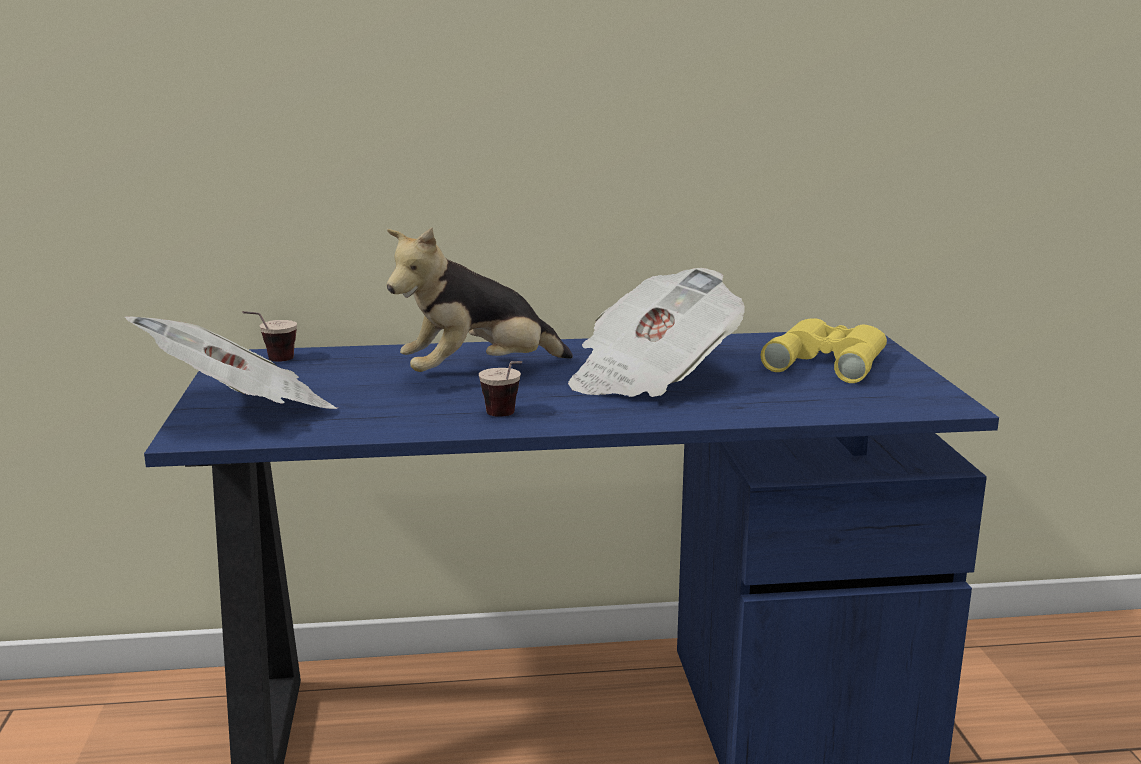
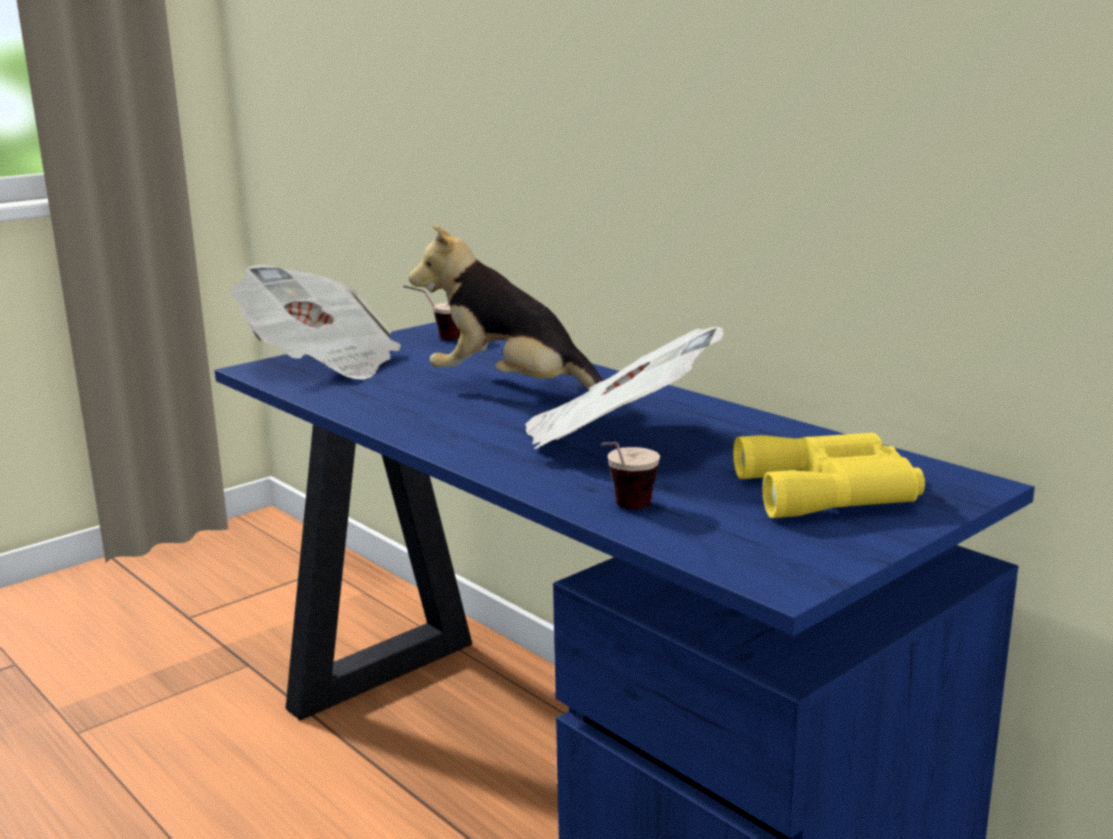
camera: 55 degrees right, 0 degrees up
cup [479,361,522,417] -> cup moved to [601,442,660,509]

